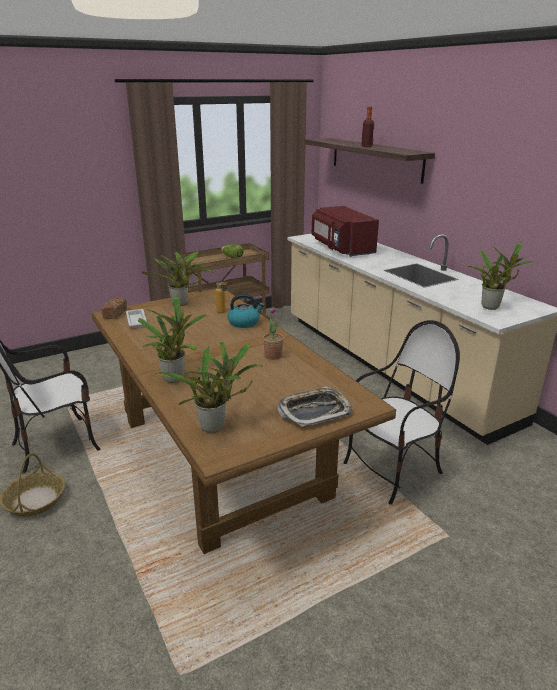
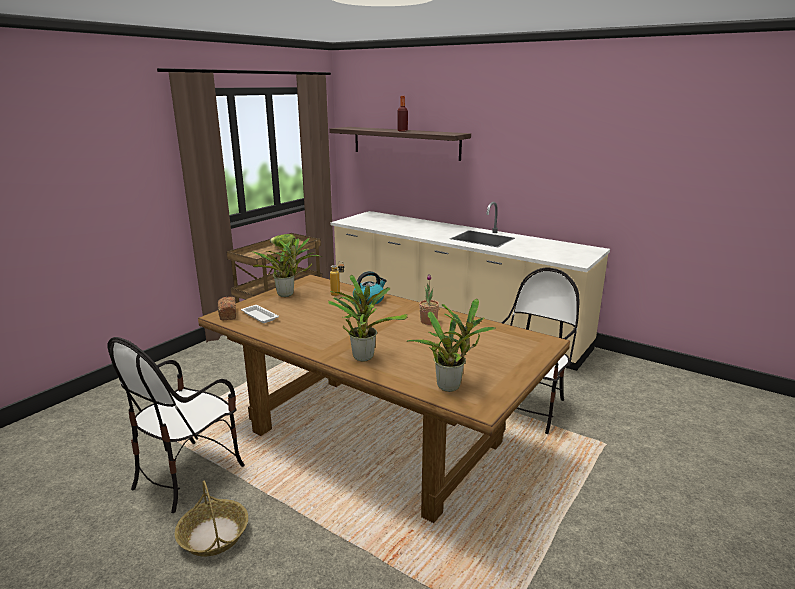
camera: 25 degrees left, 5 degrees down
tray [277,387,353,427] -> none
red microwave [312,206,379,257] -> none
potted plant [465,242,535,310] -> none

